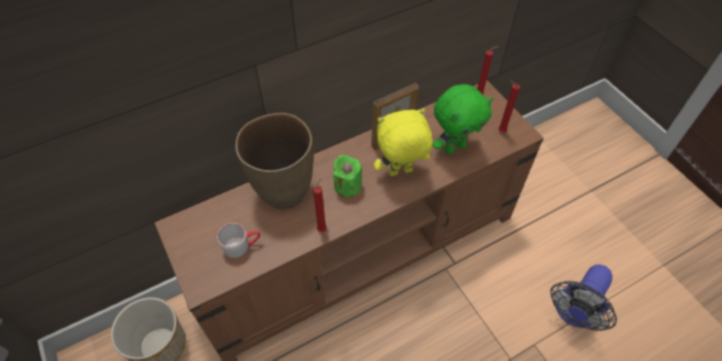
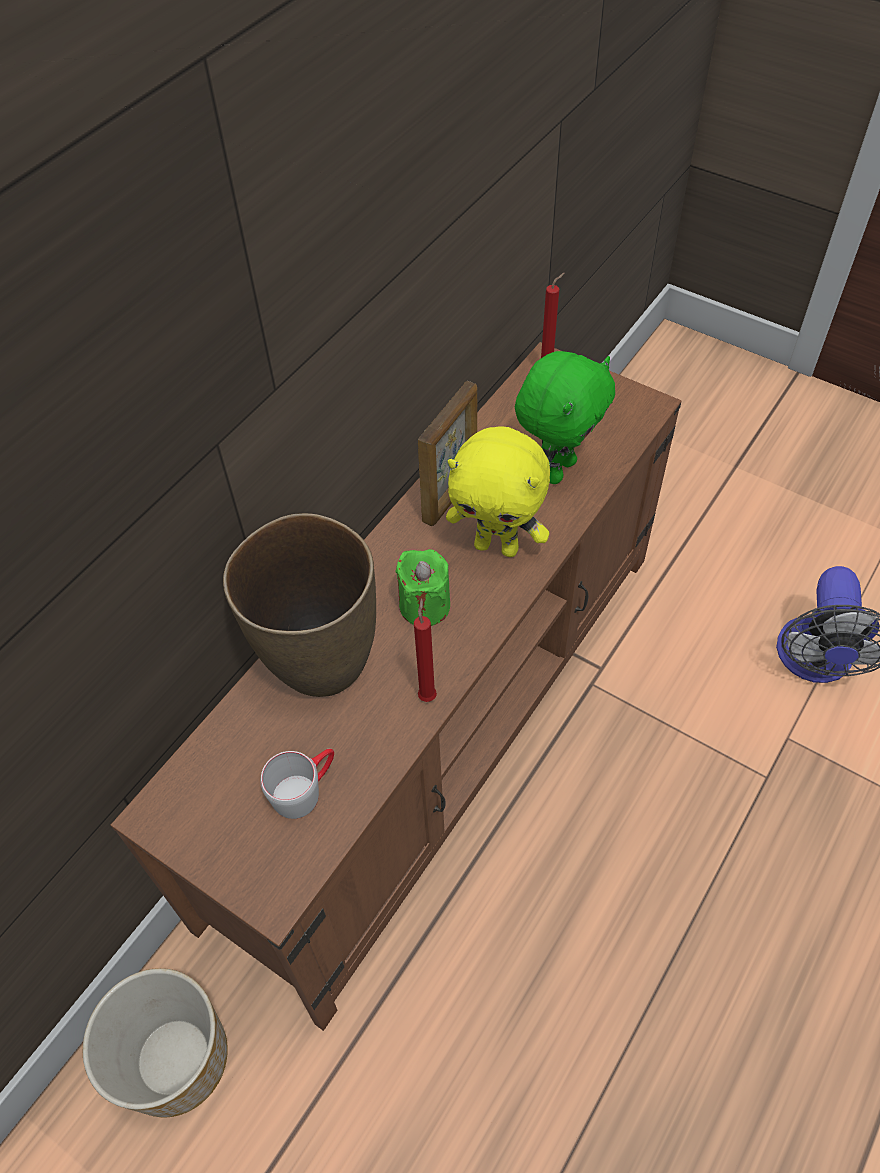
camera: 25 degrees left, 0 degrees up
yellow plush toy [374,108,433,176] -> yellow plush toy turned 120 degrees counterclockwise [446,427,550,557]
red candle [498,81,520,133] -> none

